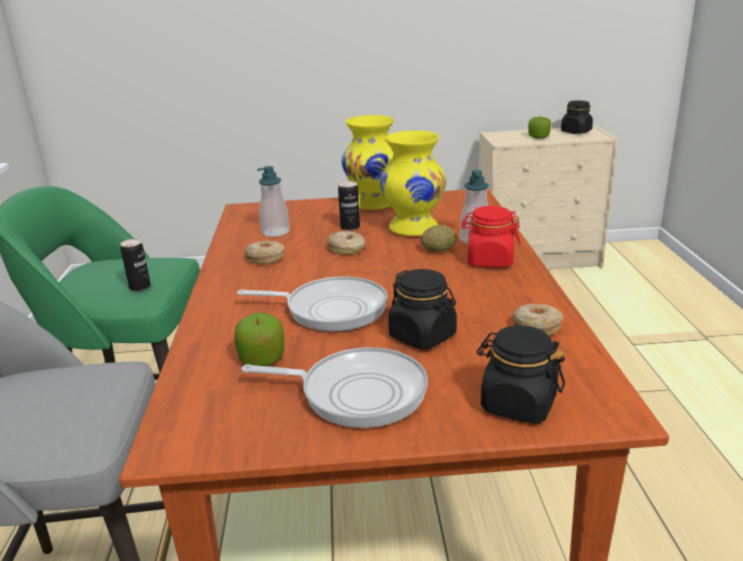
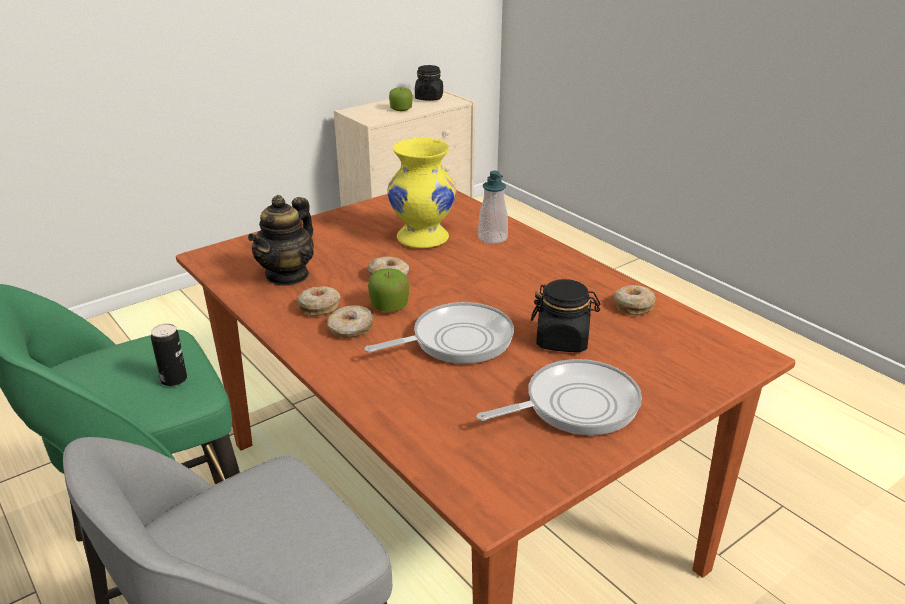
camera: 35 degrees left, 5 degrees up
apple [234,313,284,366] -> apple moved to [368,268,409,312]
soap dispenser [257,166,290,237] -> teapot [248,195,314,286]
can [338,181,360,231] -> none
yellow vase [342,115,394,210] -> none
potato [421,225,457,252] -> none
red jar [461,206,521,267] -> none
black jar [477,325,565,424] -> none
none -> donut [327,305,373,338]

